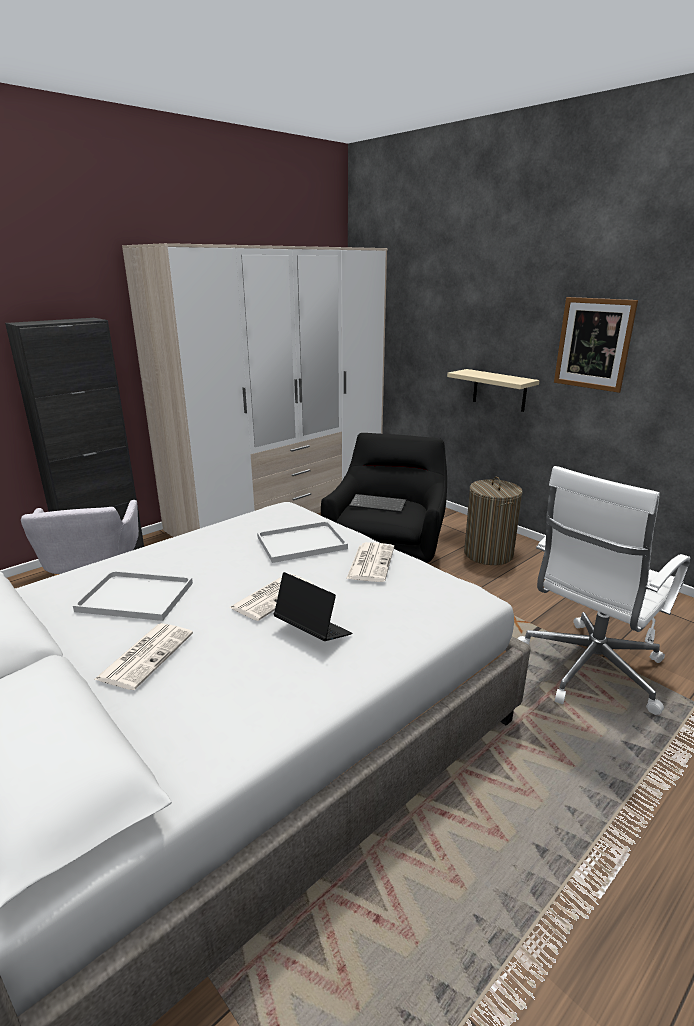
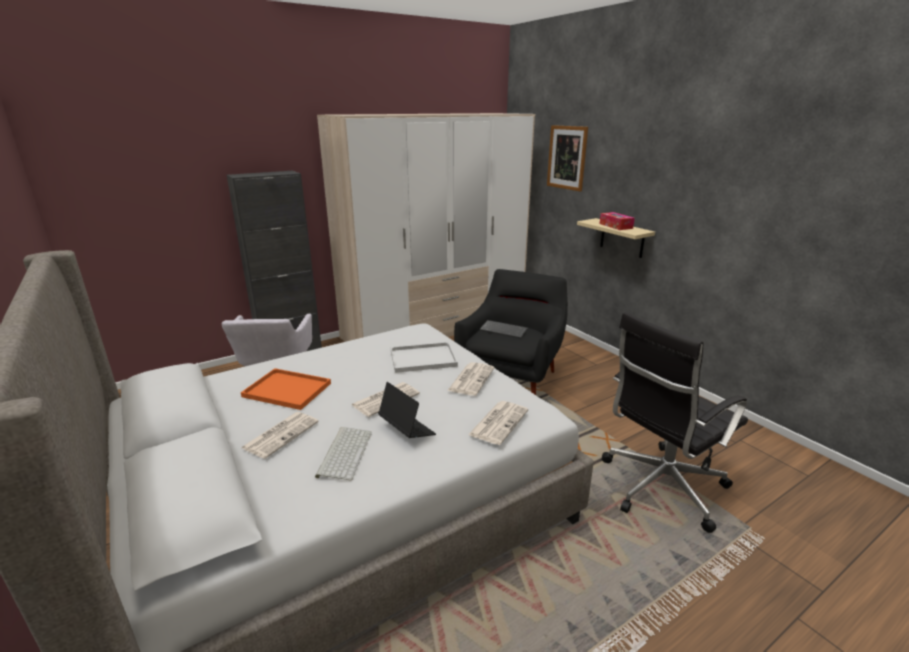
camera: 10 degrees right, 0 degrees up
white tray [73,571,193,621] -> orange tray [241,368,331,410]
laundry basket [464,477,523,565] -> none
white office chair [517,466,690,715] -> black office chair [602,312,748,533]
picture [554,297,638,393] -> picture moved to [547,125,588,192]
none -> keyboard [315,427,372,481]
none -> newspaper [468,401,528,445]
none -> tissue box [600,212,635,230]

